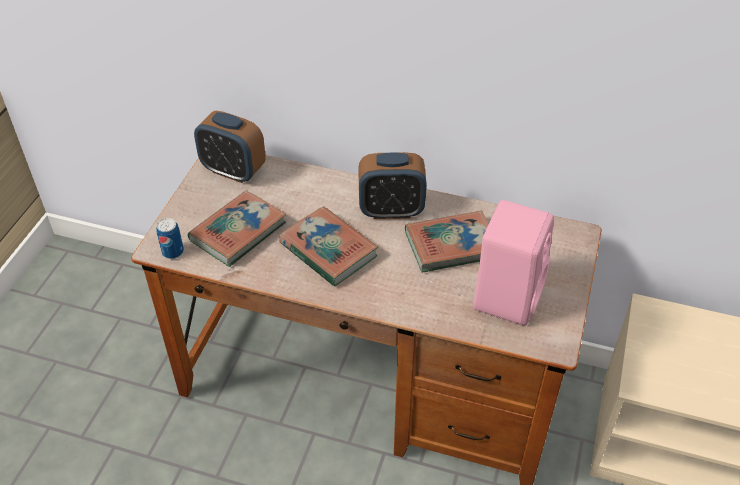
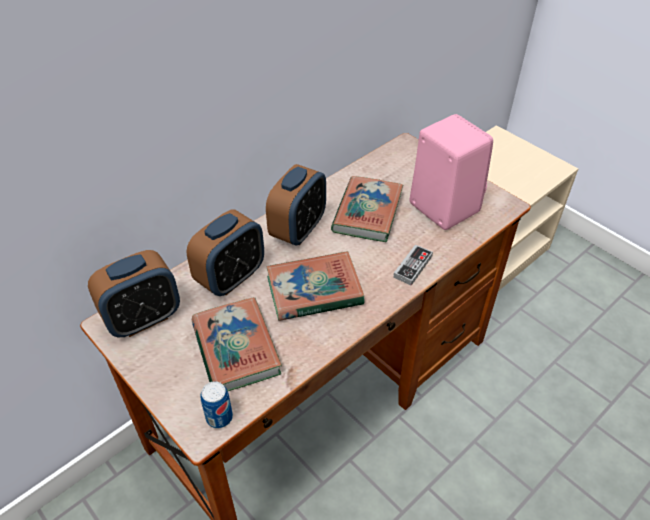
camera: 60 degrees left, 0 degrees up
none -> alarm clock [187,209,264,296]
none -> game controller [393,245,433,285]

